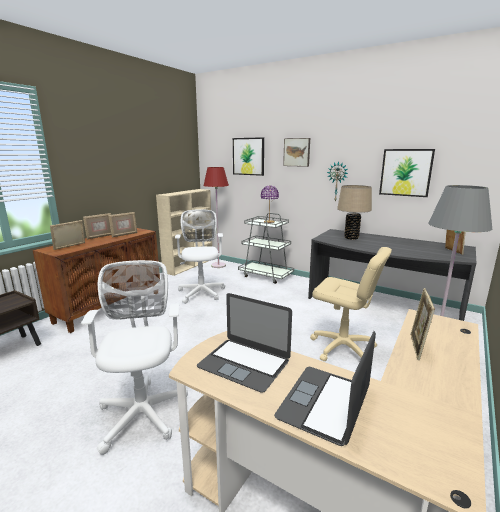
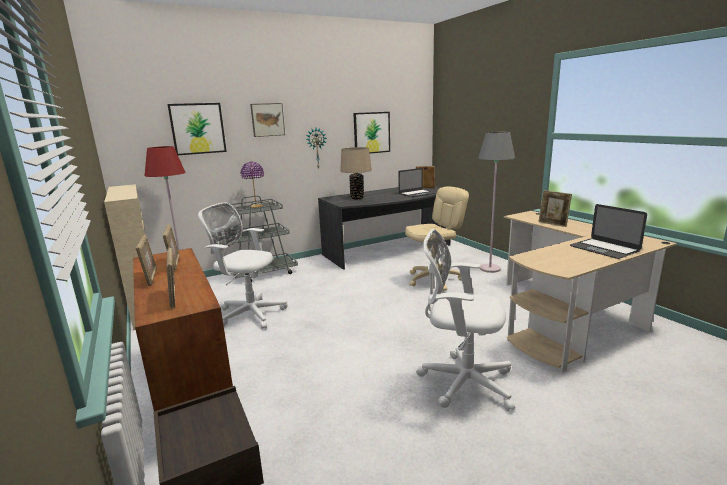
camera: 60 degrees left, 0 degrees up
laptop [197,293,292,393] -> laptop moved to [398,168,436,197]

